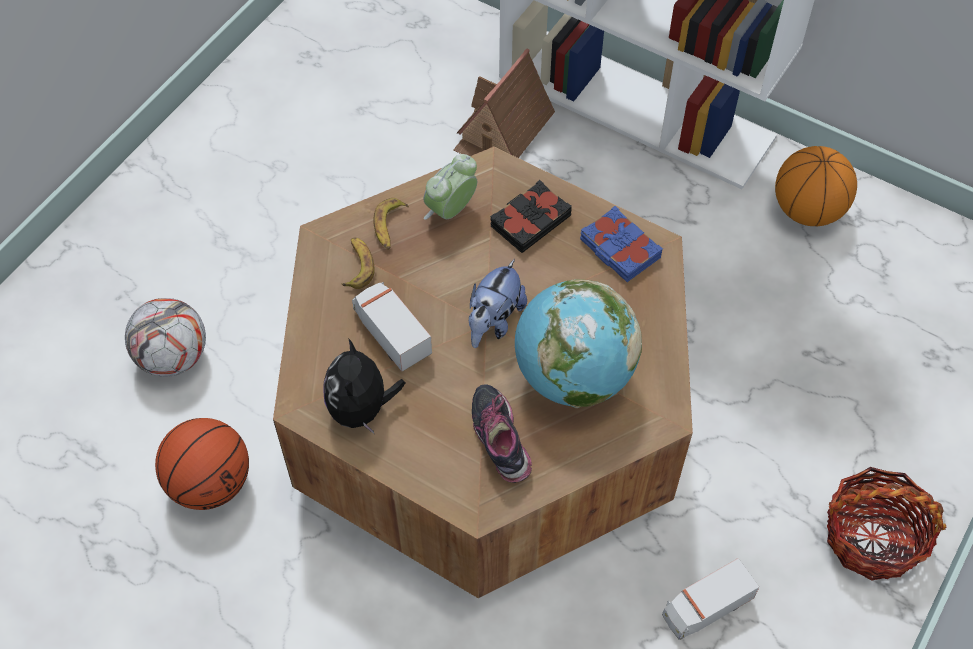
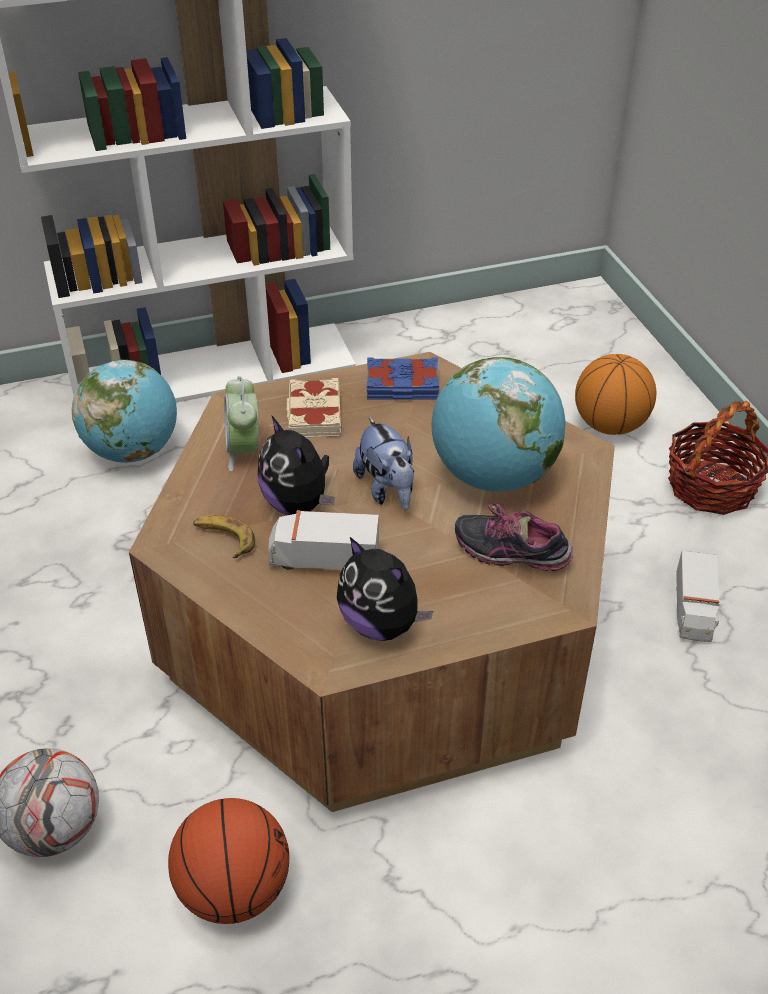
camera: 50 degrees left, 15 degrees down
banana [374,198,409,250] -> none
toy house [453,48,555,158] -> globe [72,360,177,463]
black book [490,180,572,253] -> beige book [286,378,341,438]
basketball [775,146,857,226] -> basketball moved to [575,354,656,435]
none -> plush toy [257,415,335,515]

